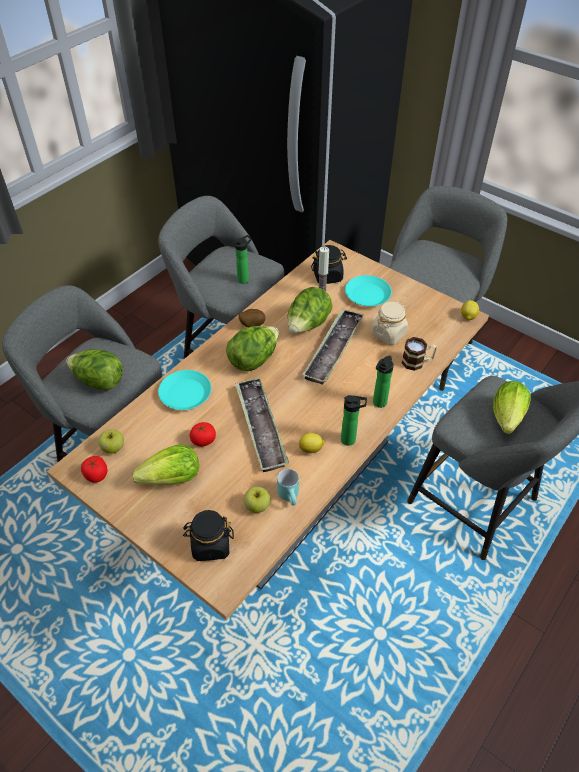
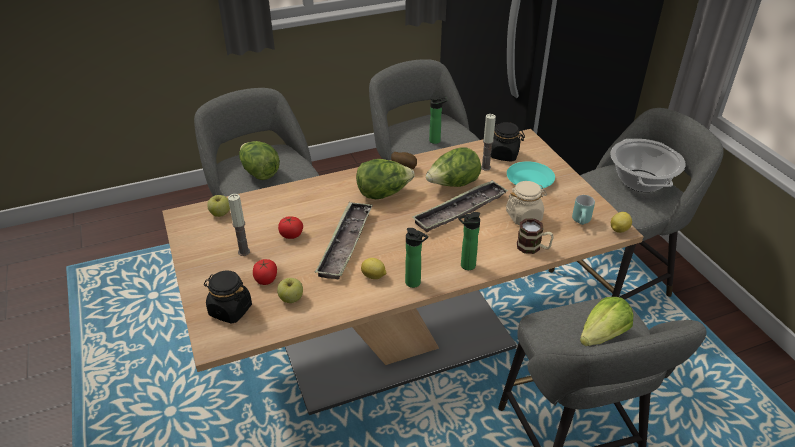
camera: 30 degrees right, 10 degrees down
tomato [81,456,107,483] -> tomato moved to [253,259,277,285]
lettuce [132,444,199,485] -> candle [228,194,250,256]
turquoise plate [158,370,211,410] -> none
turquoise mug [277,469,299,506] -> turquoise mug moved to [572,195,595,225]
none -> cooking pot [610,139,686,192]

